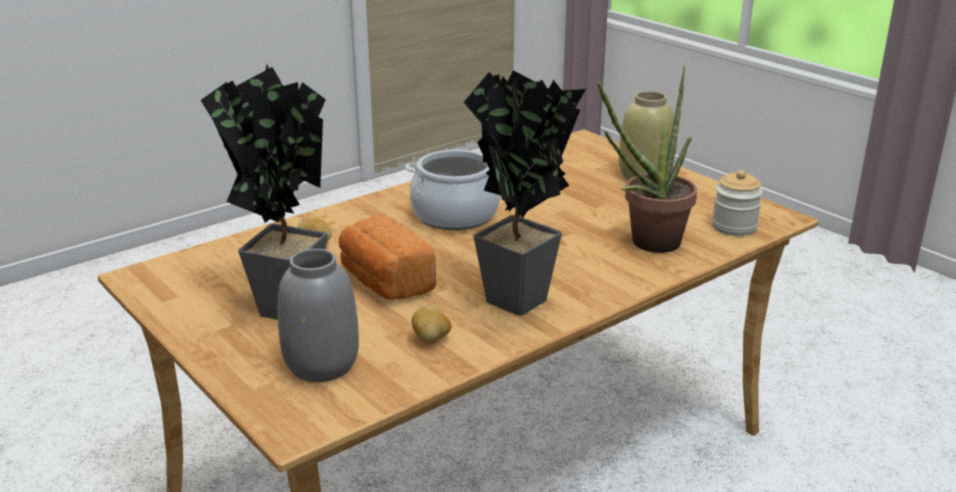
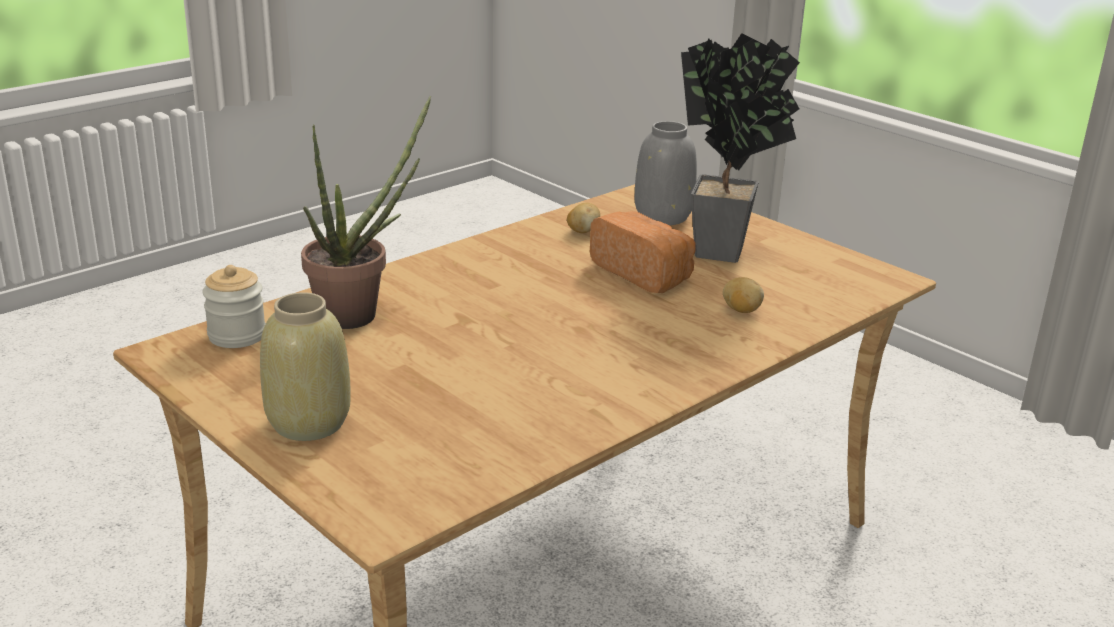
camera: 175 degrees right, 0 degrees up
cooking pot [405,150,500,230] -> none
potted plant [464,71,586,316] -> none

